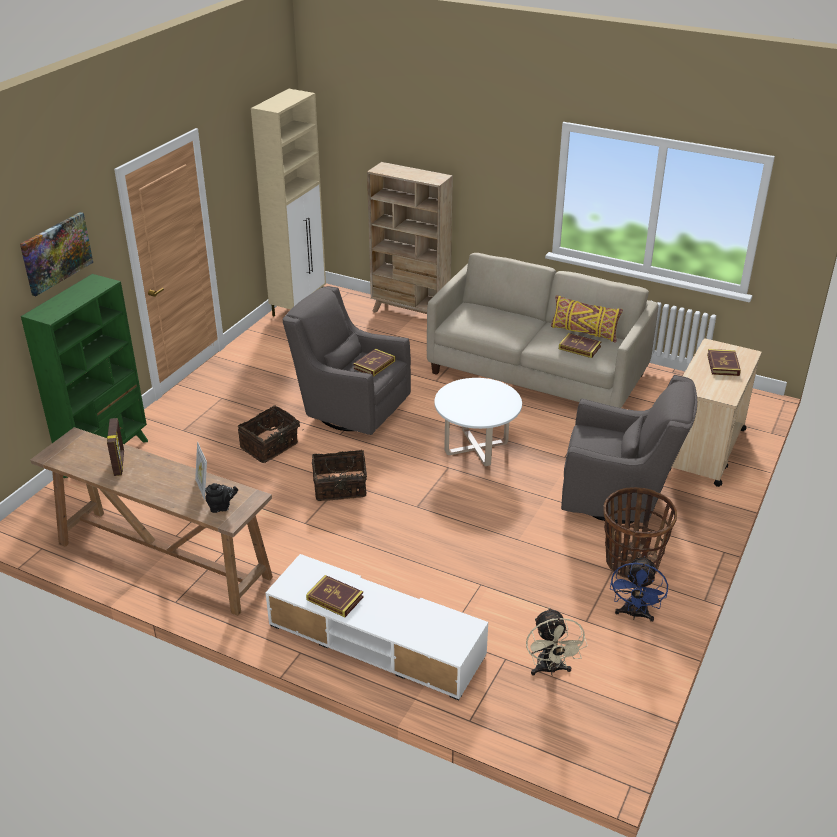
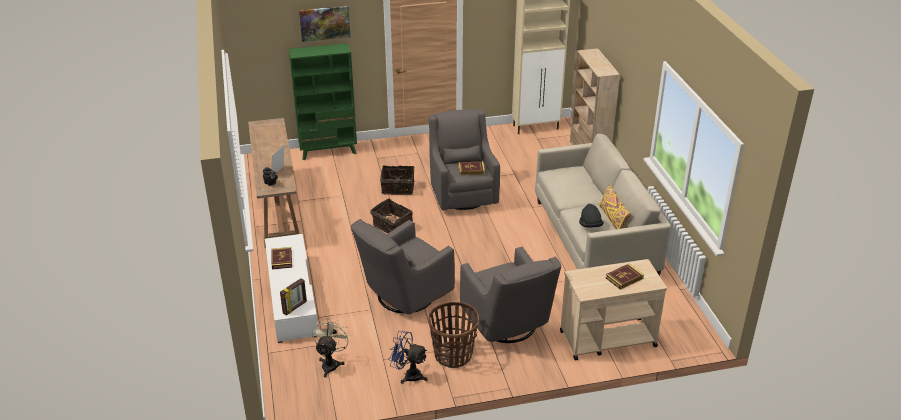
camera: 50 degrees right, 0 degrees up
picture frame [107,418,124,476] -> picture frame moved to [280,278,307,315]
white coffee table [434,378,522,466] -> none
beige fan [526,607,588,676] -> beige fan turned 150 degrees clockwise [312,319,351,377]
book [559,333,601,358] -> black hat [579,204,604,228]
blue fan [610,556,668,622] -> blue fan turned 45 degrees clockwise [390,331,428,384]
none -> grey armchair [351,219,455,315]

